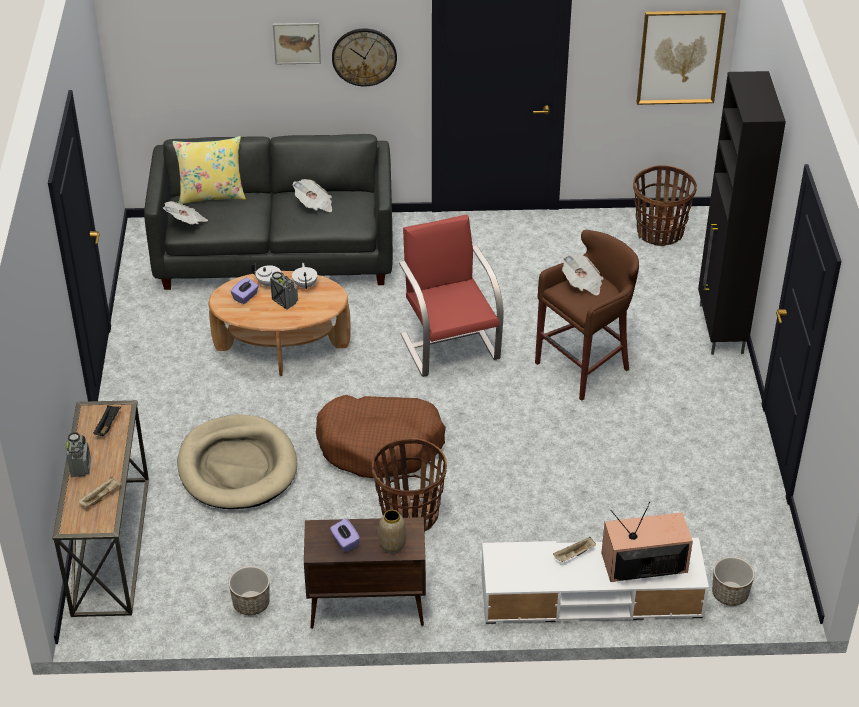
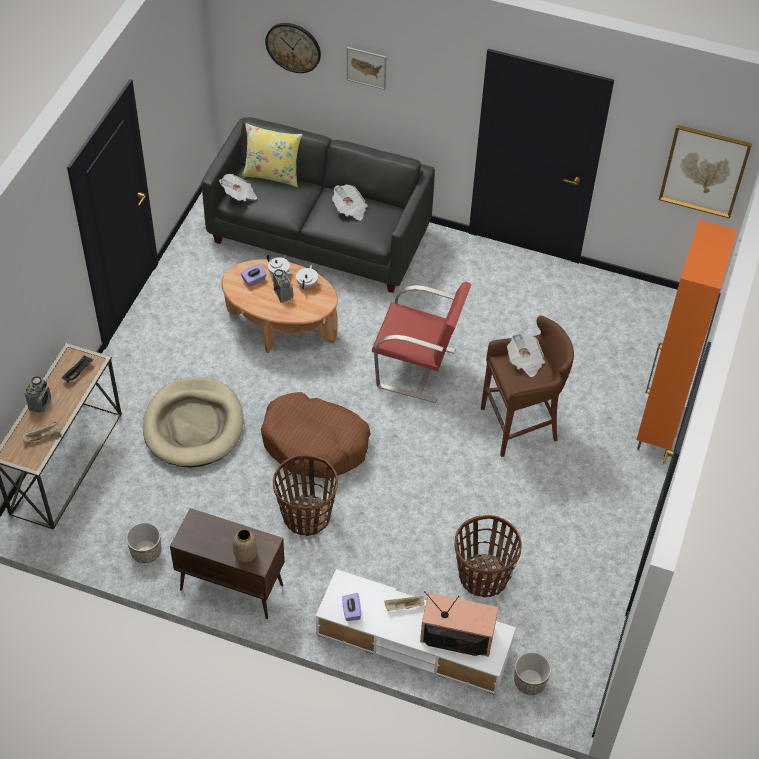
camera: 20 degrees right, 10 degrees up
purple tissue box [330,518,360,552] -> purple tissue box moved to [342,593,361,621]
wall clock [332,28,397,86] -> wall clock moved to [265,23,321,73]
red armchair [399,214,504,377] -> red armchair turned 105 degrees clockwise [372,282,472,403]
basket [633,165,697,246] -> basket moved to [454,515,522,598]
black cabinet [698,71,786,355] -> orange cabinet [637,220,737,457]

